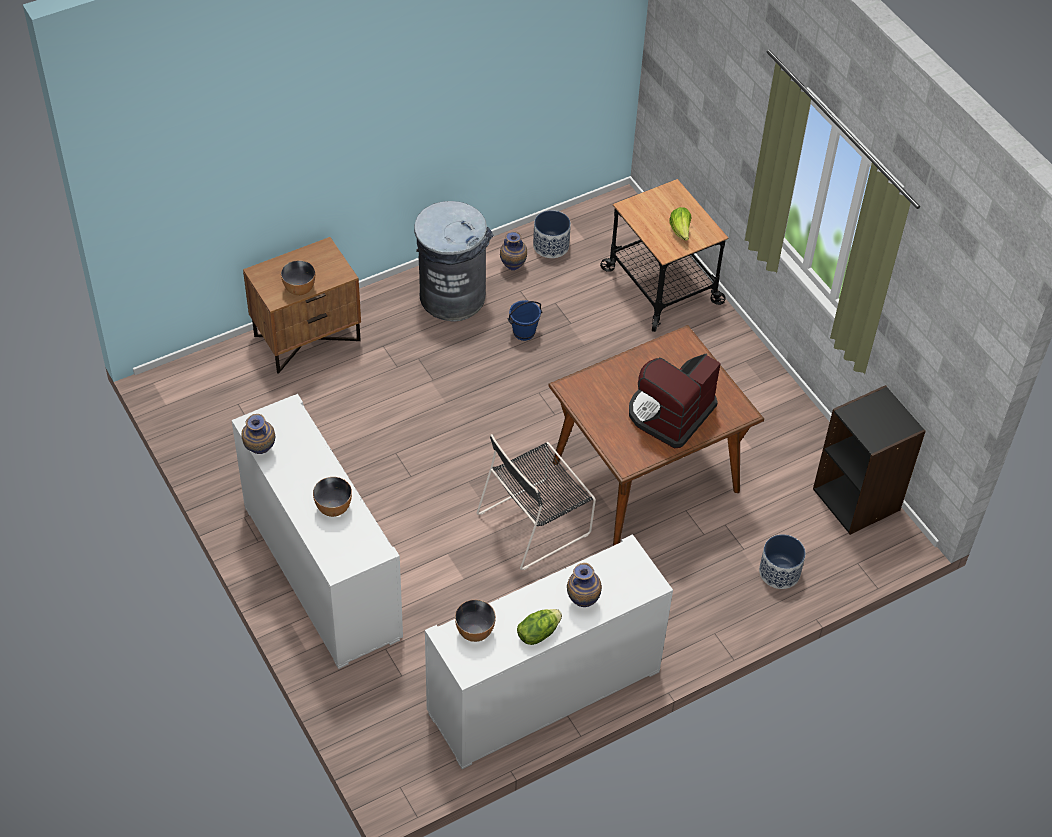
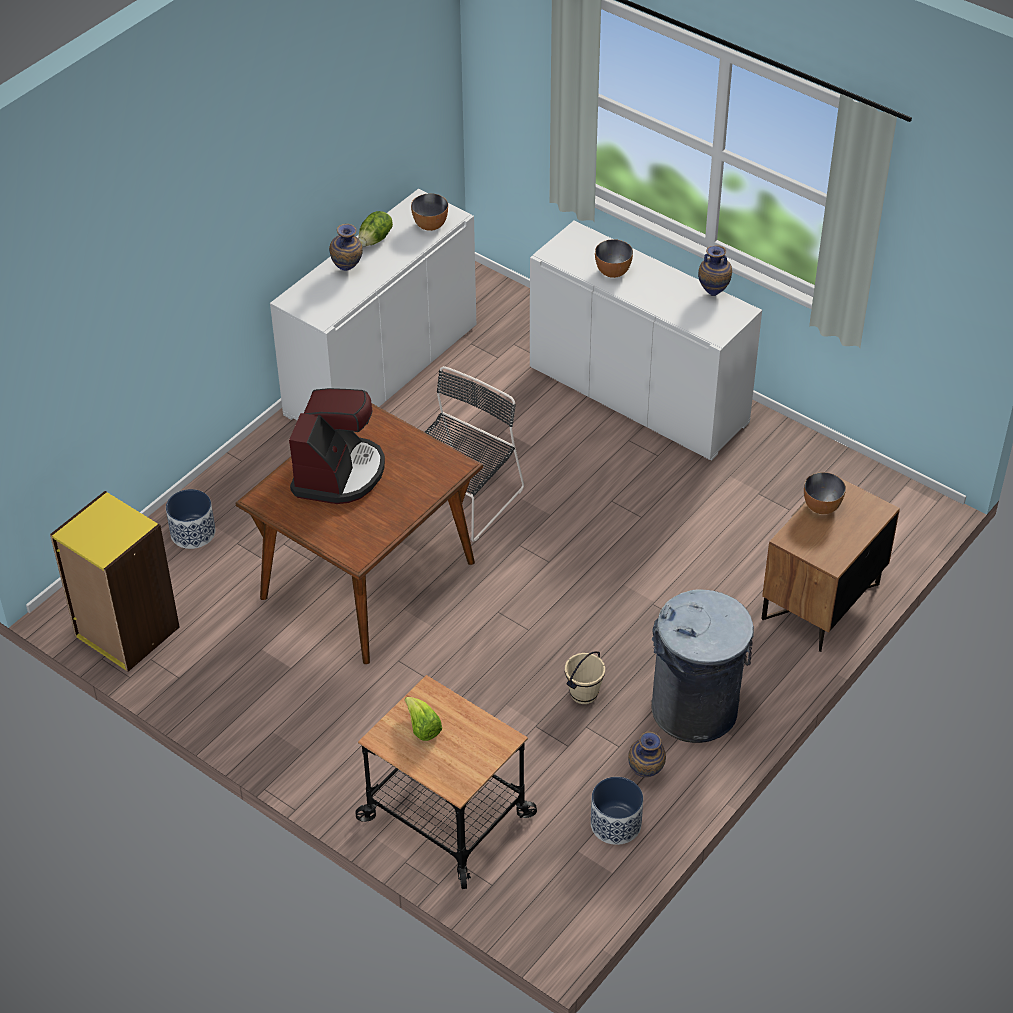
camera: 160 degrees right, 5 degrees down
blue bucket [507,300,542,341] -> beige bucket [565,651,605,704]
black bookcase [813,385,926,535] -> yellow bookcase [50,491,179,672]

